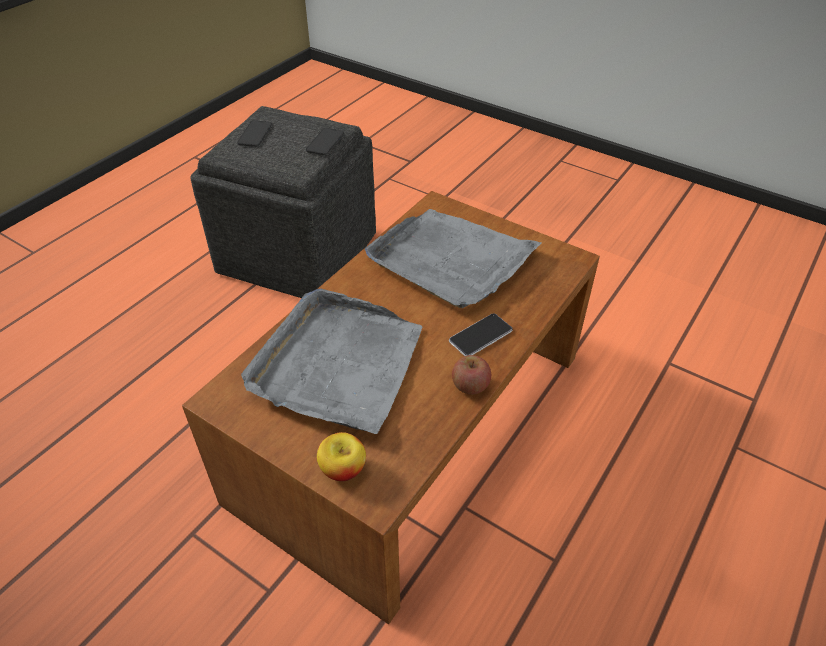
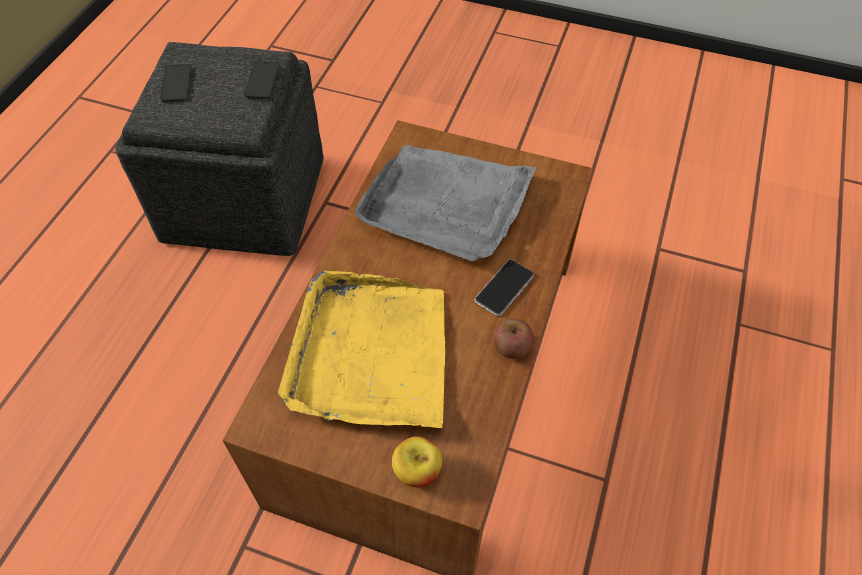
camera: 15 degrees left, 10 degrees up
grey tray [241,289,422,434] -> yellow tray [278,271,445,428]

